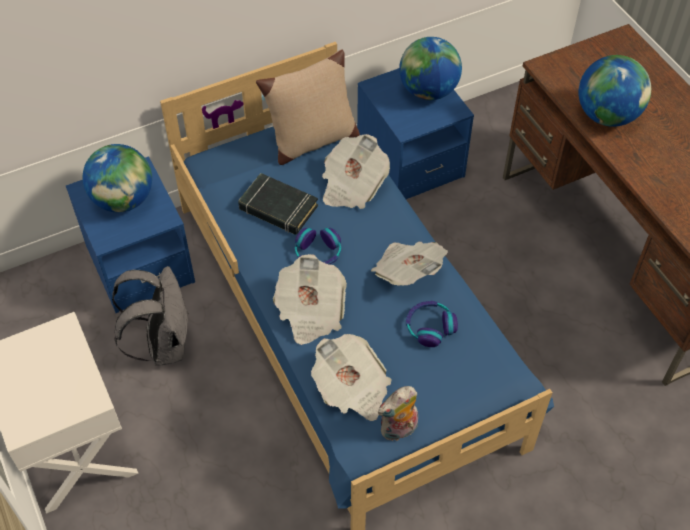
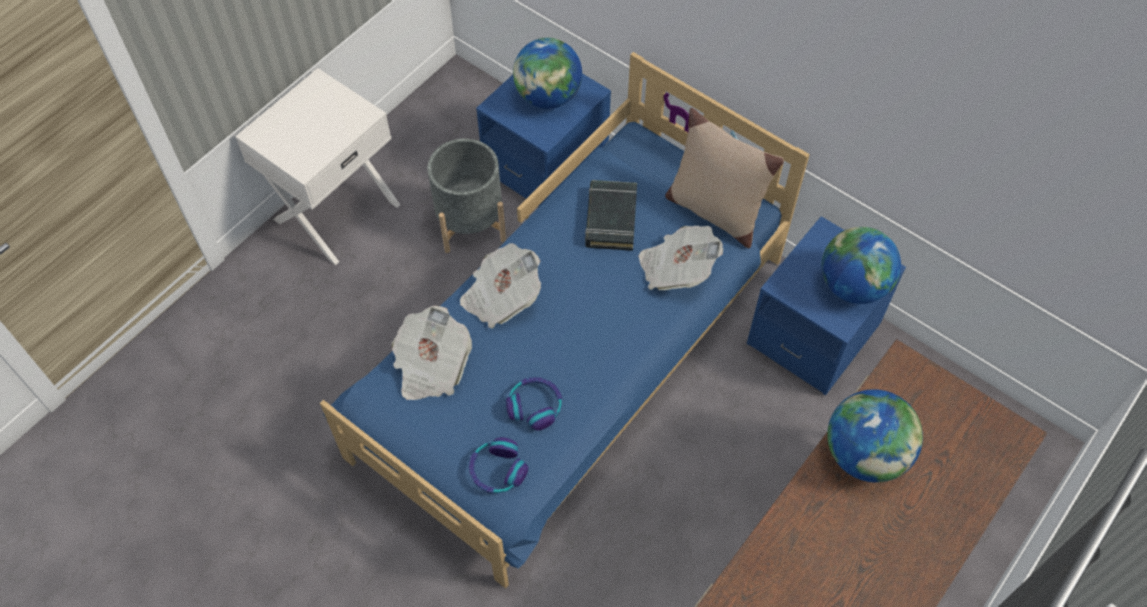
camera: 65 degrees right, 5 degrees up
grey backpack [112,266,189,366] -> grey planter [428,138,506,253]
headphones [295,228,341,265] -> headphones moved to [469,437,528,493]
newspaper [371,242,448,285] -> none
plush toy [378,386,418,441] -> none

